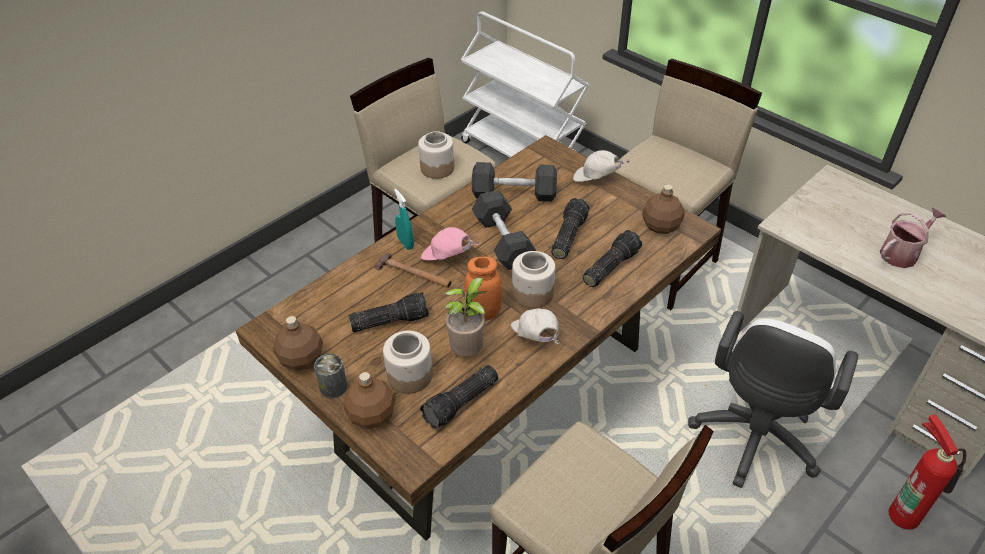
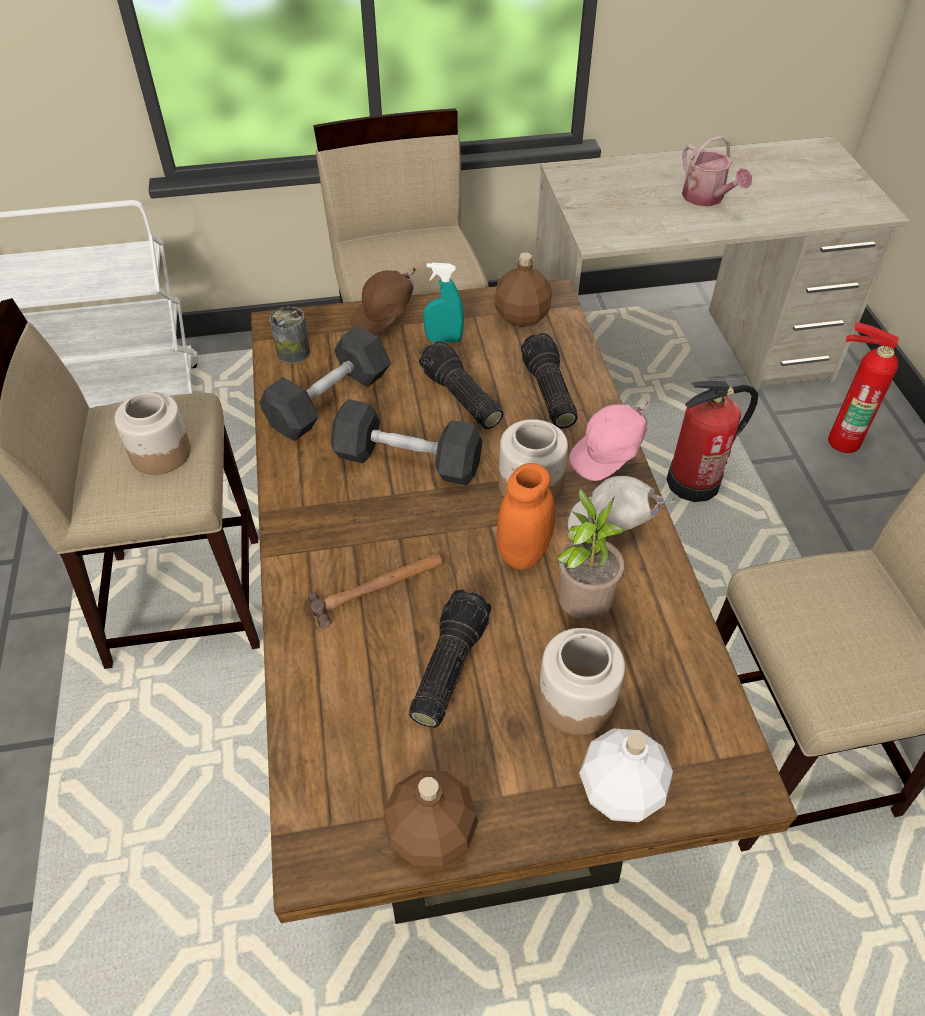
camera: 55 degrees left, 5 degrees up
can [314,354,348,399] -> can moved to [270,307,310,364]
brown bottle [344,372,395,429] -> white bottle [579,728,673,822]
turquoise spray bottle [394,189,414,250] -> turquoise spray bottle moved to [423,263,464,343]
flashlight [420,365,498,429] -> none
pink cap [421,227,480,260] -> pink cap moved to [569,400,649,481]
white cap [573,150,629,182] -> brown cap [351,267,416,335]
white office chair [688,311,858,488] -> fire extinguisher [666,381,758,502]
watering can [880,208,947,268] -> watering can turned 150 degrees clockwise [682,136,752,207]

